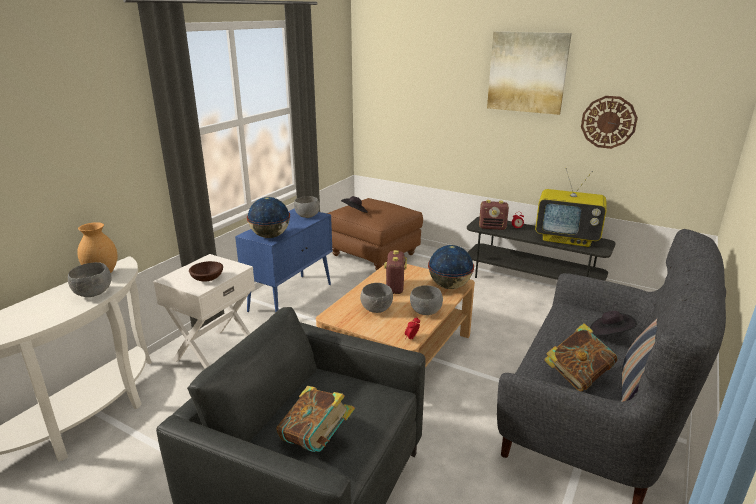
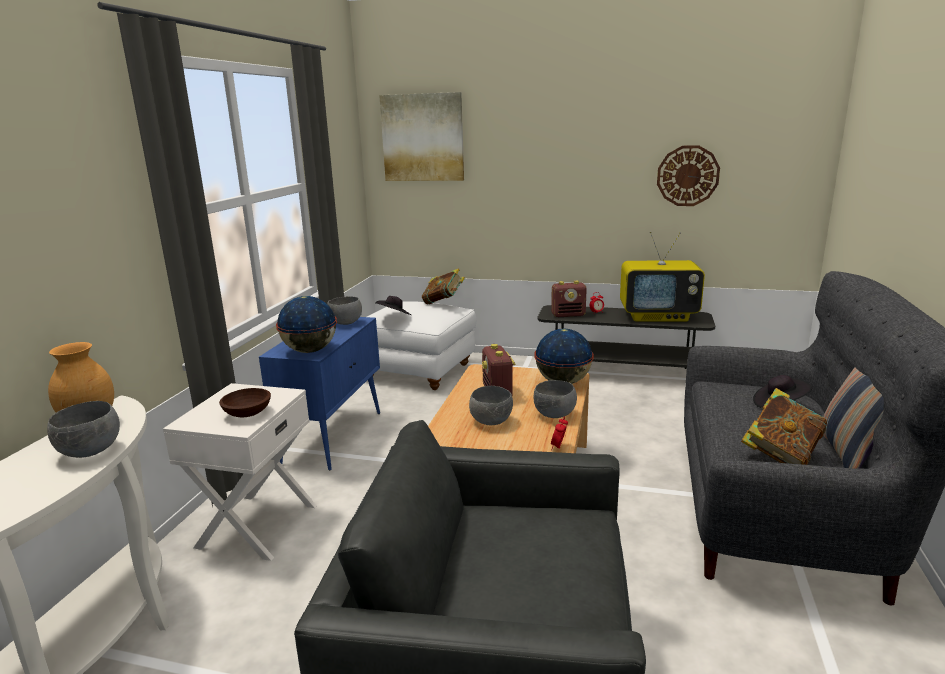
camera: 15 degrees left, 5 degrees down
book [276,386,355,452] -> book moved to [422,269,465,304]
brown ottoman [327,198,423,271] -> white ottoman [367,302,476,390]
picture [487,32,572,115] -> picture moved to [379,92,464,181]

